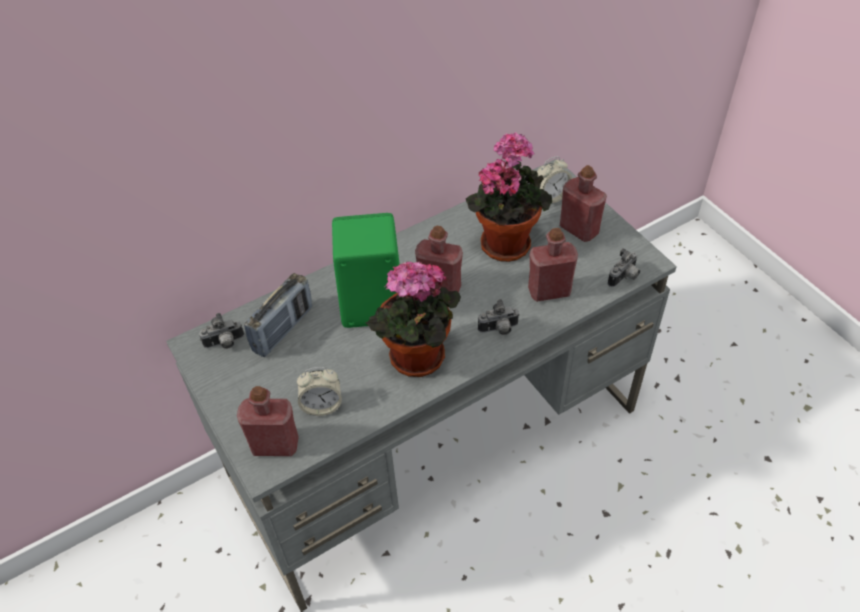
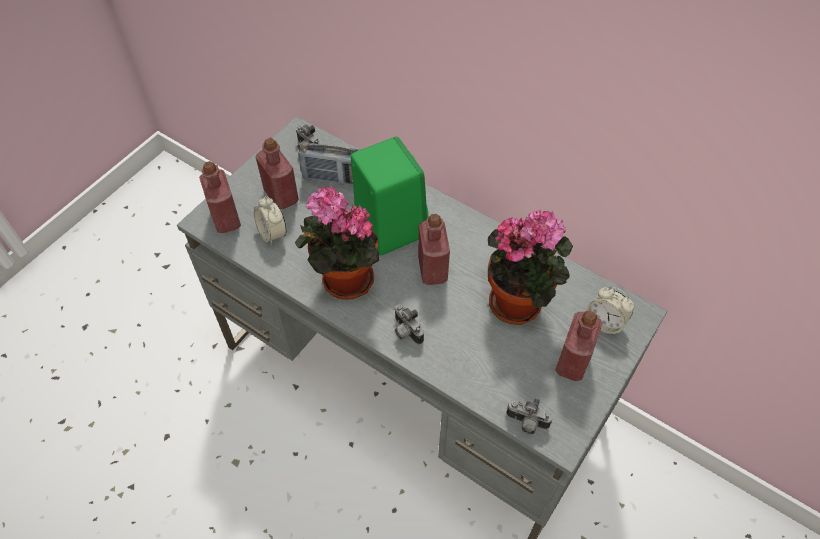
camera: 65 degrees right, 5 degrees up
red bottle [528,228,578,302] -> red bottle moved to [256,137,299,209]

